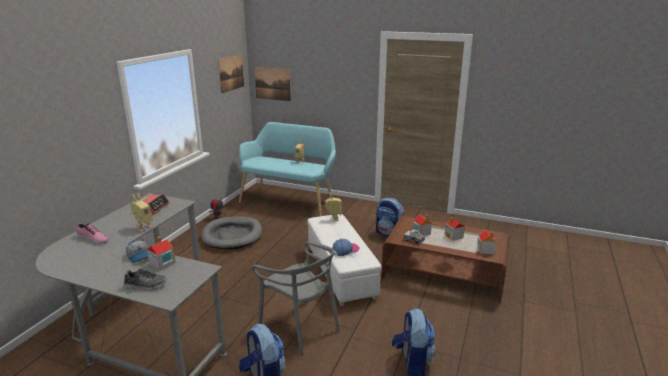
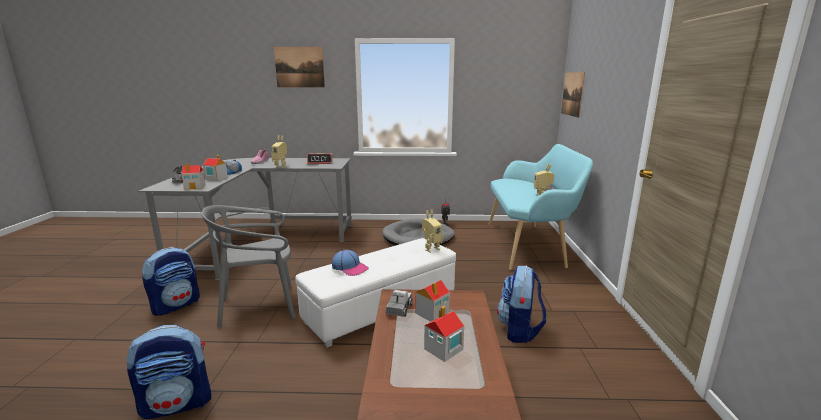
camera: 70 degrees right, 5 degrees down
picture [218,54,244,94] -> picture moved to [274,46,325,87]
grey chair [252,241,340,355] -> grey chair turned 45 degrees clockwise [202,205,296,327]
toy house [477,230,496,254] -> toy house moved to [181,163,206,190]

